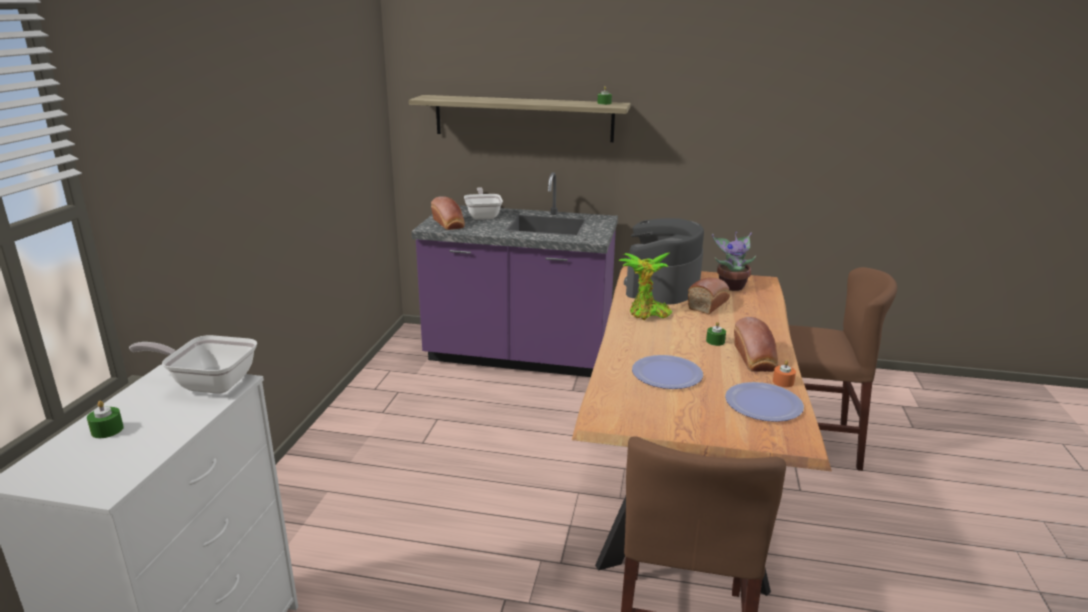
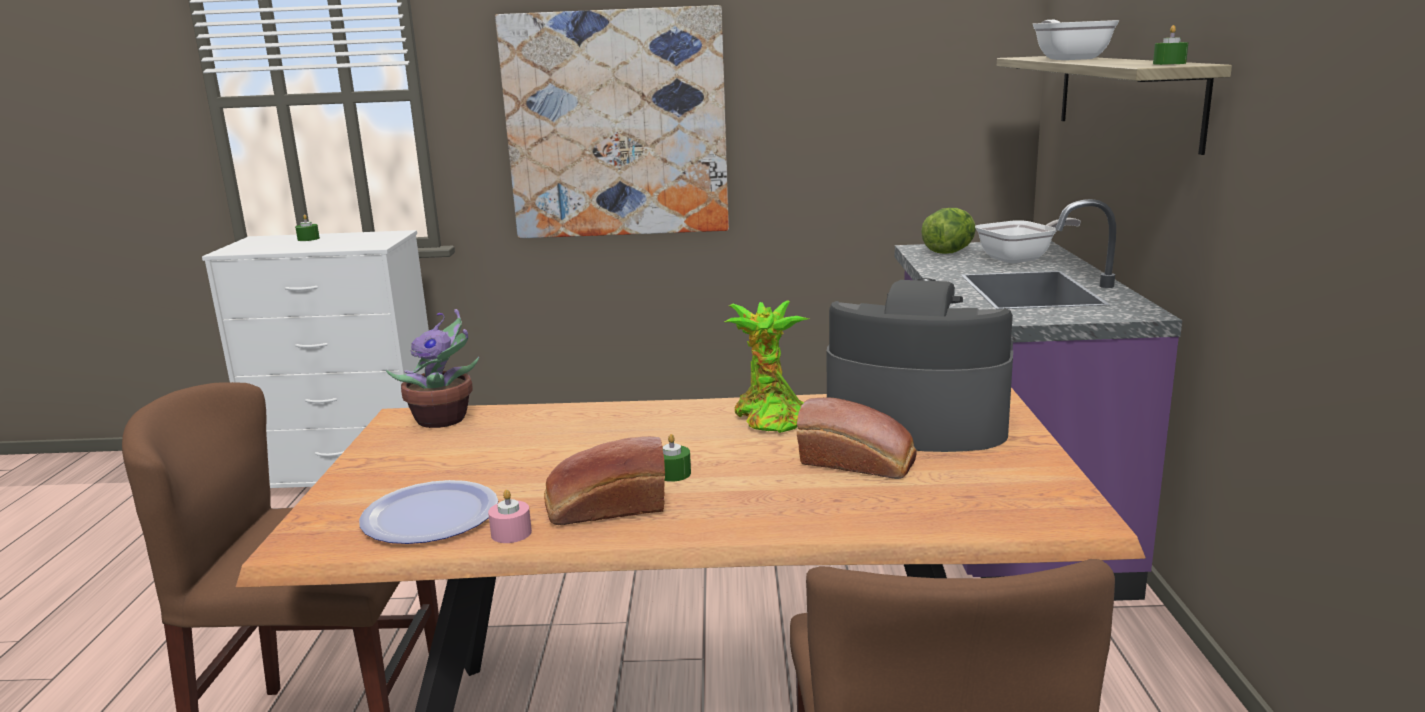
camera: 80 degrees right, 5 degrees down
frying pan [129,335,257,394] -> frying pan moved to [1033,20,1119,60]
bread [431,196,465,230] -> lettuce [921,208,976,254]
plate [632,355,703,389] -> none
potted plant [712,232,756,291] -> potted plant moved to [386,309,479,428]
orange candle [773,360,796,387] -> pink candle [488,490,532,543]
none -> picture [495,5,729,238]

